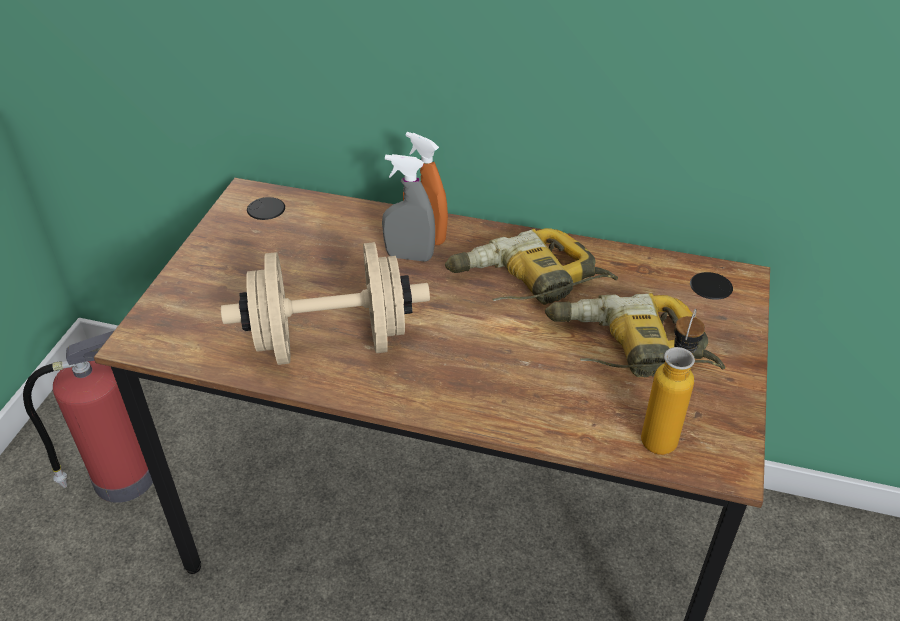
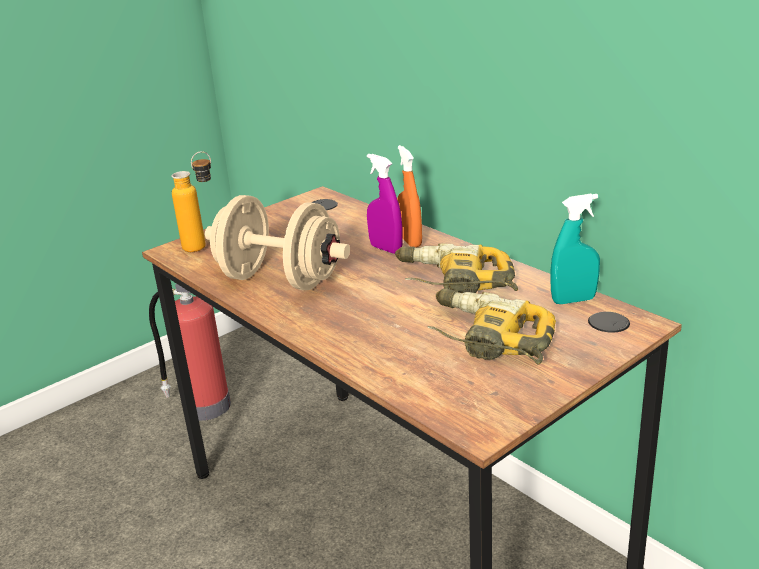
camera: 35 degrees right, 15 degrees down
grey spray bottle [382,154,435,262] -> purple spray bottle [367,154,403,254]
bottle [641,309,705,455] -> bottle moved to [171,151,211,252]
none -> turquoise spray bottle [550,193,600,304]

